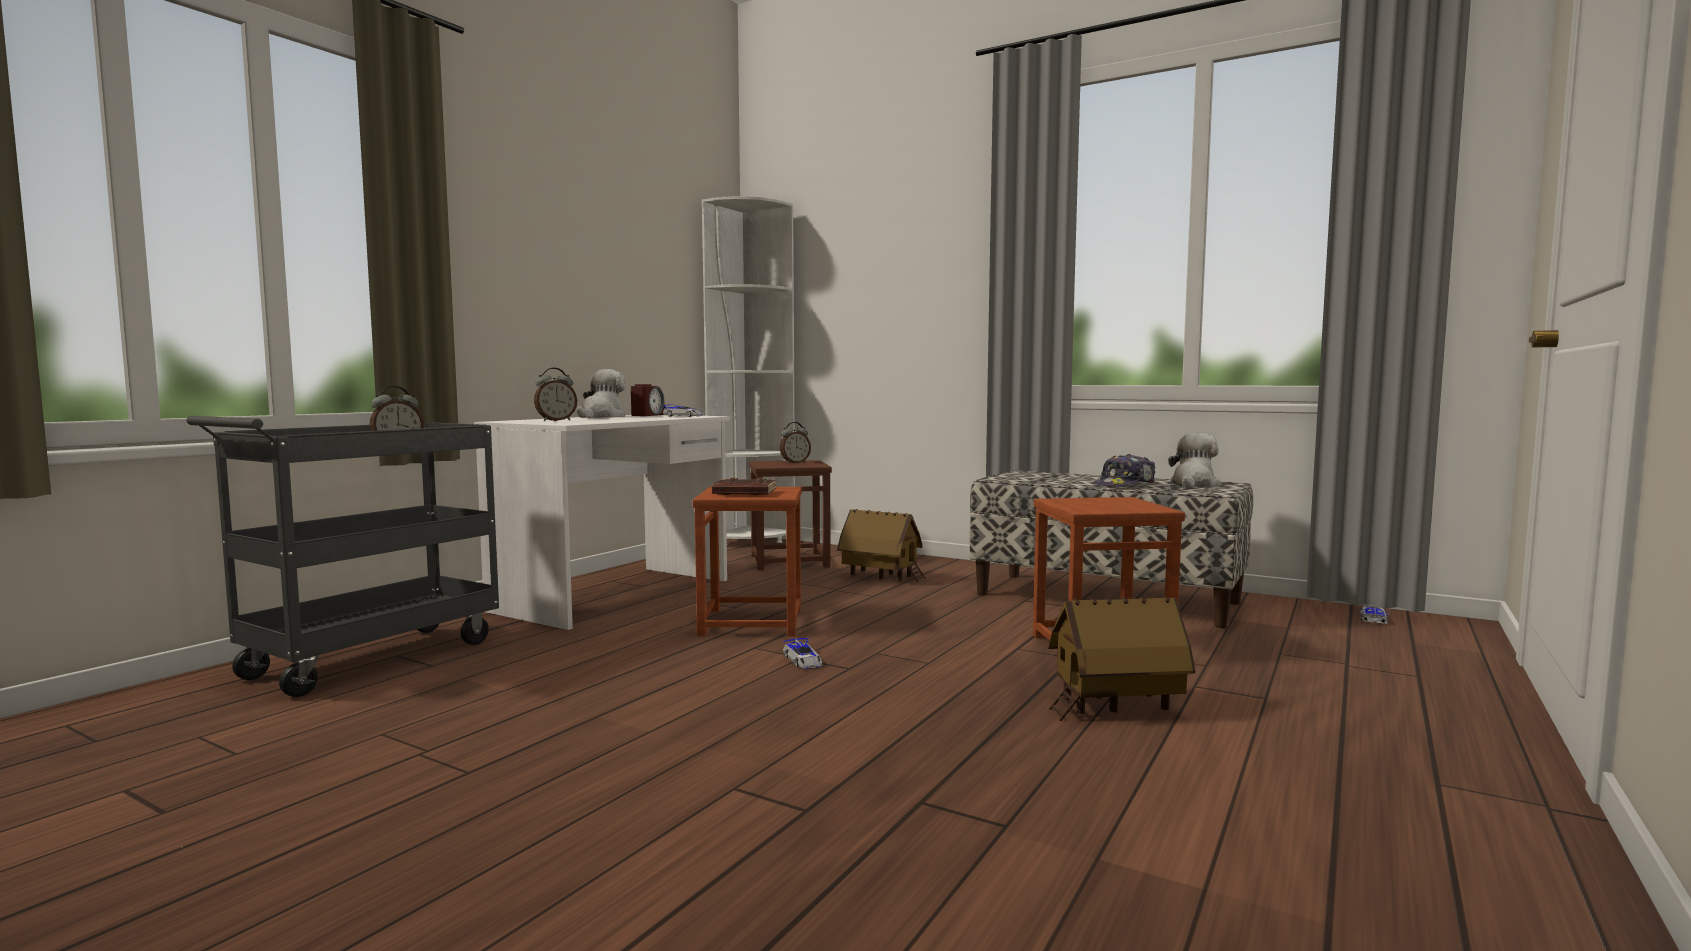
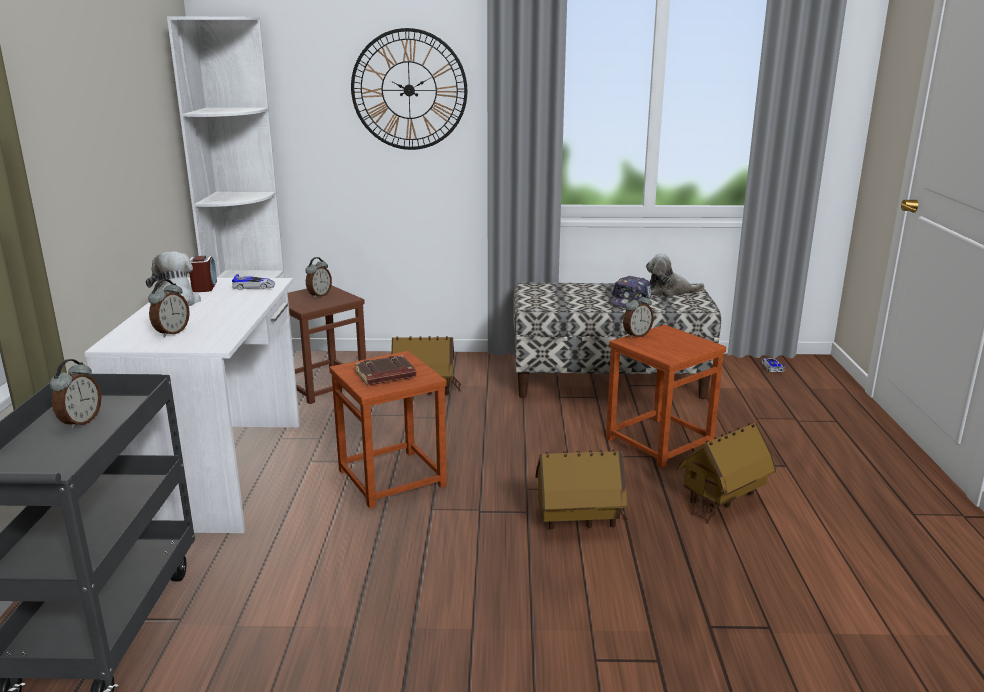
camera: 30 degrees left, 15 degrees up
toy car [783,638,822,669] -> none
plush toy [1168,433,1221,487] -> plush toy turned 90 degrees counterclockwise [646,254,704,297]
none -> wall clock [351,28,467,150]
none -> toy house [535,450,628,529]
none -> alarm clock [623,292,654,338]

